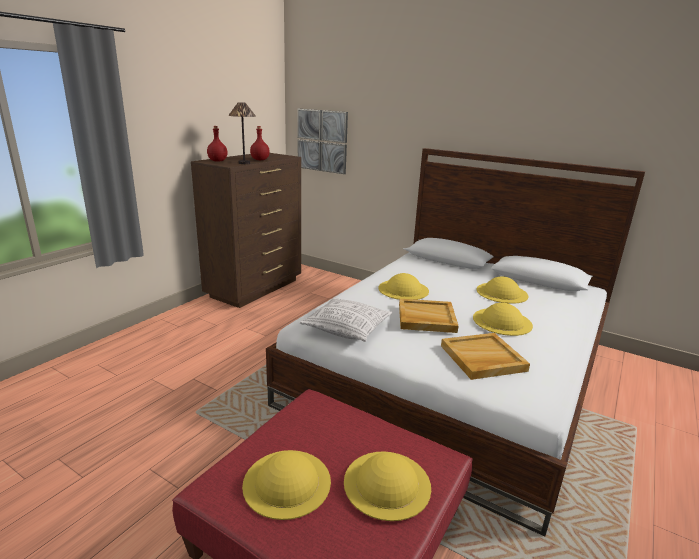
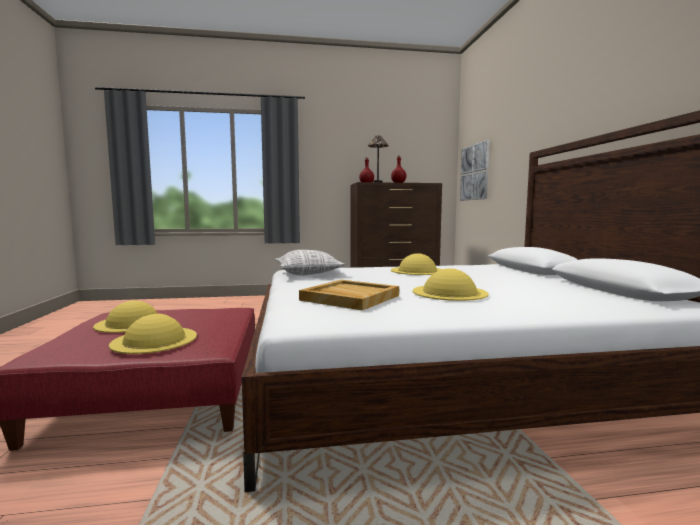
camera: 50 degrees right, 15 degrees down
beige tray [399,299,459,333] -> none
yellow hat [476,276,528,304] -> none

